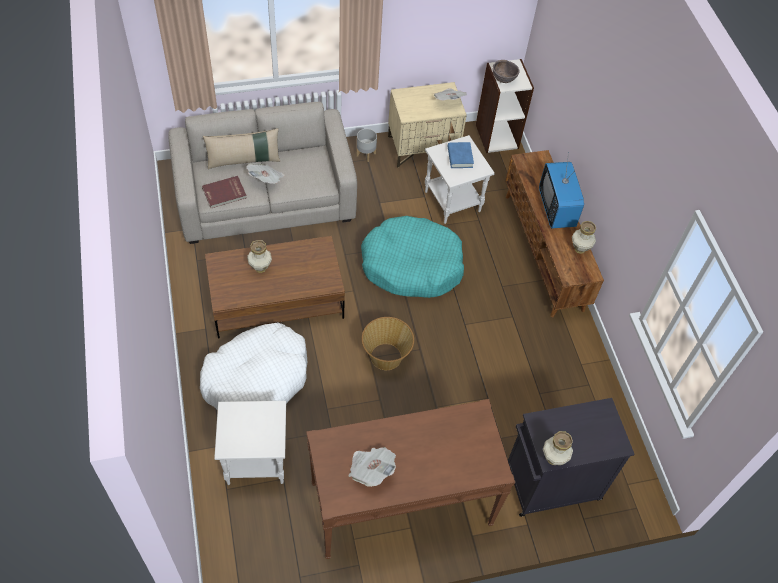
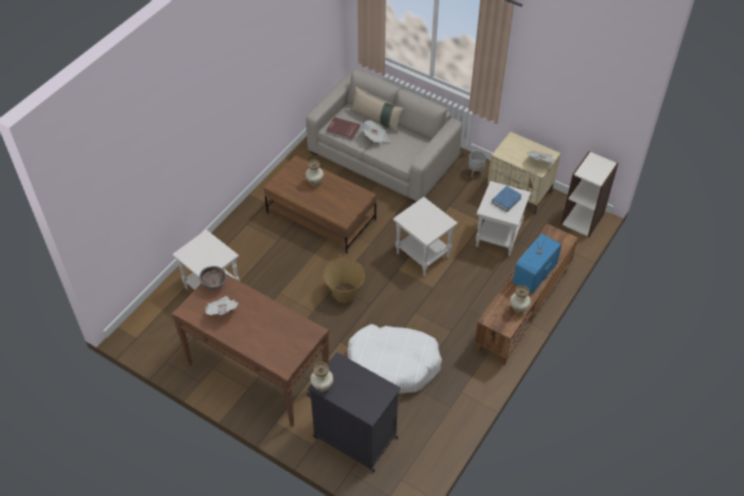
camera: 50 degrees right, 5 degrees down
white dog bed [200,322,307,410] -> white dog bed moved to [347,324,442,394]
turquoise dog bed [361,216,464,298] -> white side table [393,197,458,276]
brown bowl [492,60,519,83] -> brown bowl moved to [199,266,227,290]

